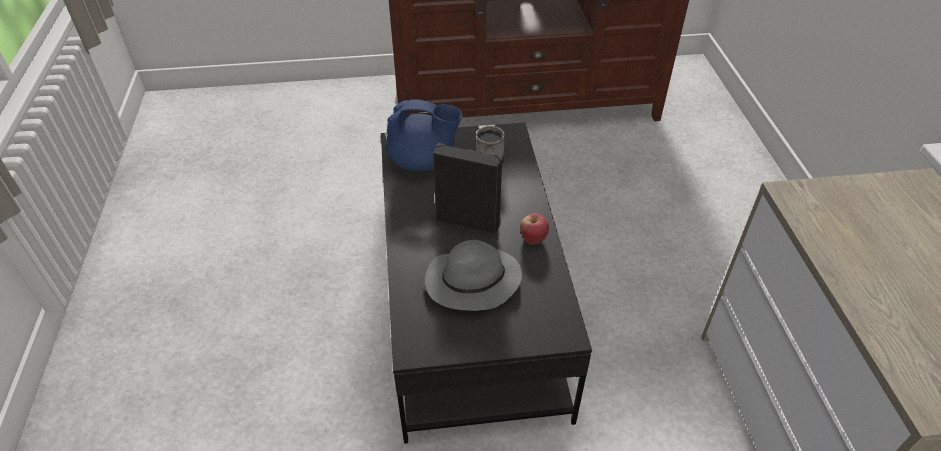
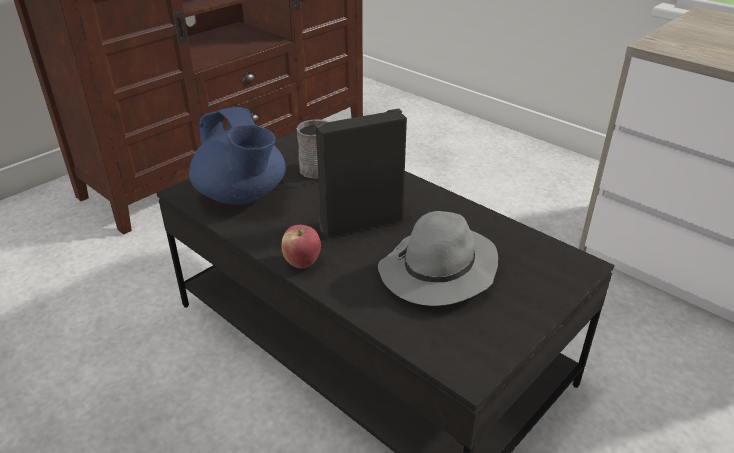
camera: 40 degrees left, 10 degrees down
blue teapot [385,100,462,171] -> blue teapot turned 90 degrees clockwise [189,107,286,205]
apple [520,213,549,245] -> apple moved to [281,225,321,268]

